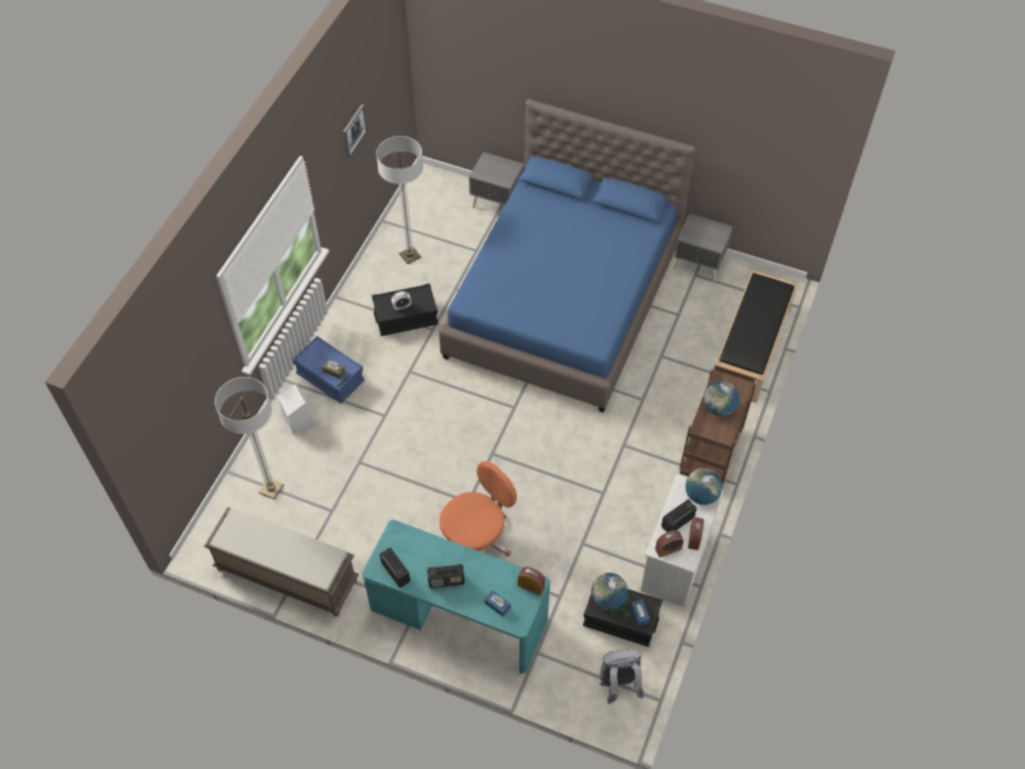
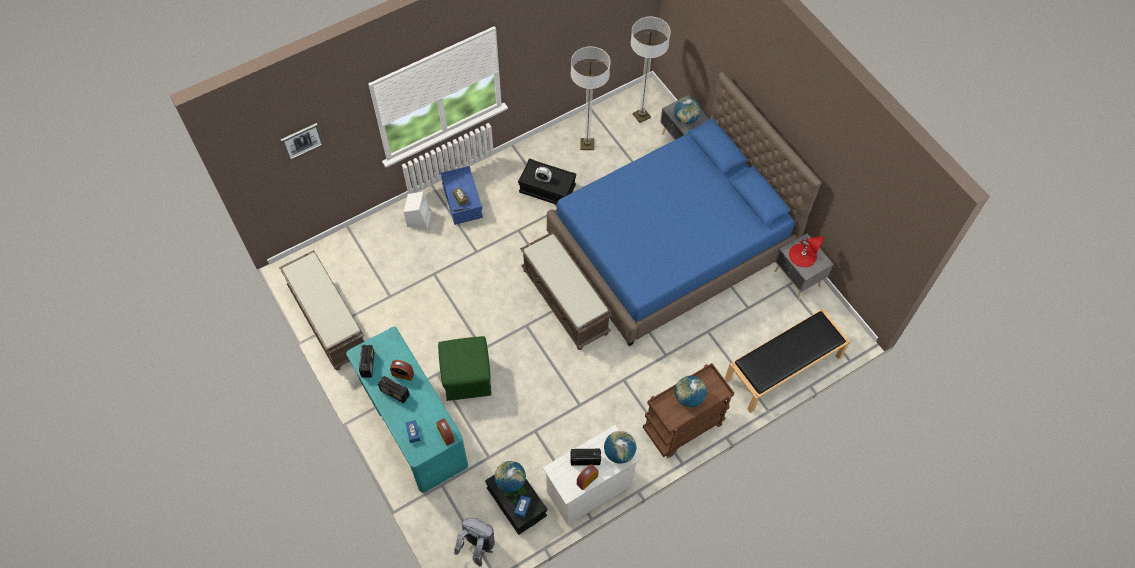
camera: 35 degrees right, 5 degrees up
floor lamp [215,377,284,499] -> floor lamp moved to [631,17,671,123]
picture [343,104,368,158] -> picture moved to [281,123,324,161]
orange office chair [439,461,517,556] -> green ottoman [438,336,492,401]
alarm clock [655,530,684,558] -> alarm clock moved to [390,360,414,381]
none -> brown bench [520,232,612,350]
none -> globe [674,97,701,124]
none -> red table lamp [789,236,824,267]

